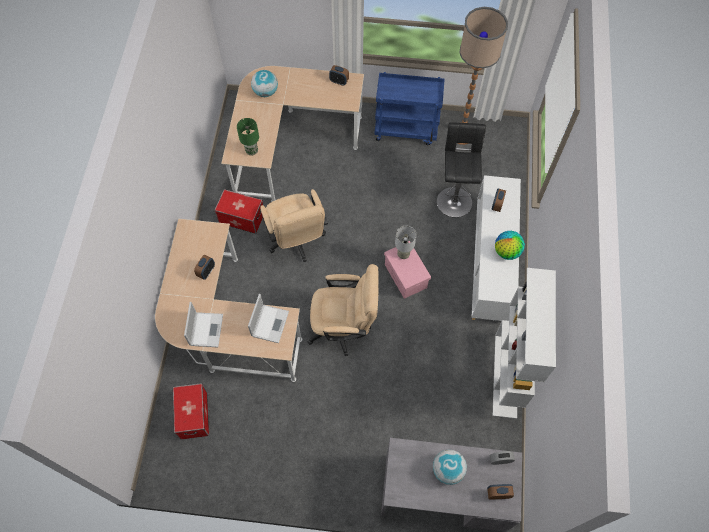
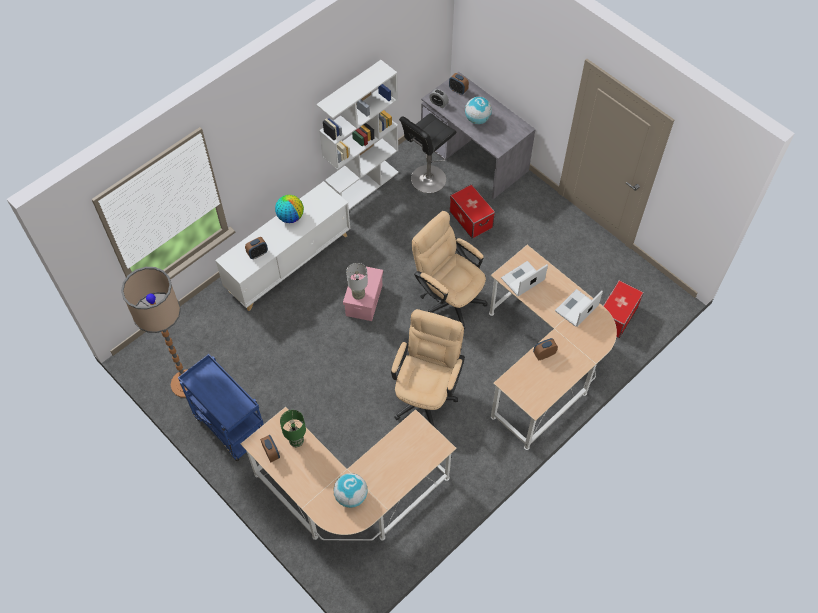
camera: 140 degrees left, 5 degrees down
storage box [214,189,263,234] -> storage box moved to [450,184,495,239]
green table lamp [237,118,259,156] -> green table lamp moved to [280,410,306,447]
black stool [437,122,486,217] -> black stool moved to [399,113,456,193]

